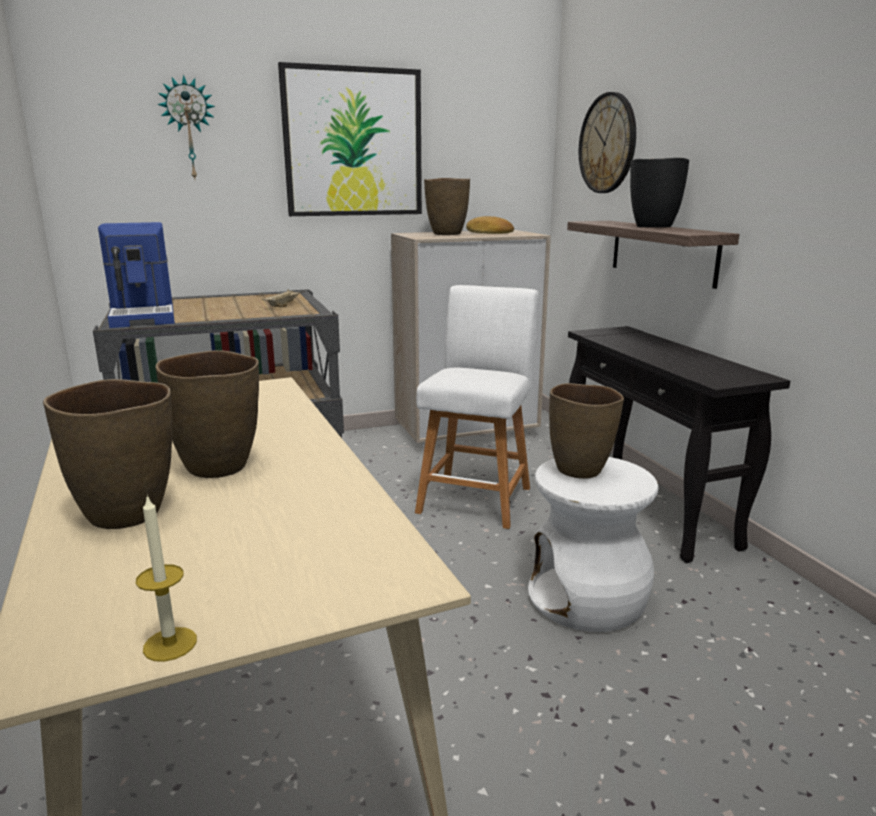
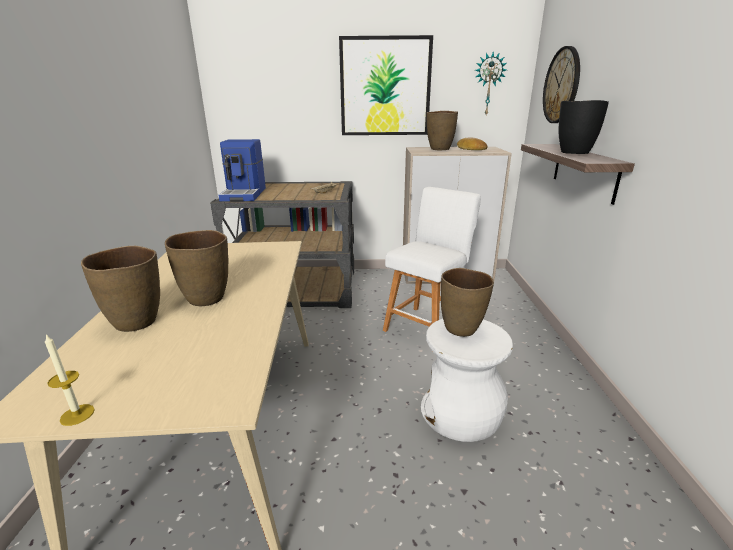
camera: 20 degrees right, 5 degrees up
wall clock [157,75,215,179] -> wall clock moved to [475,52,507,115]
black console table [568,326,790,563] -> none

